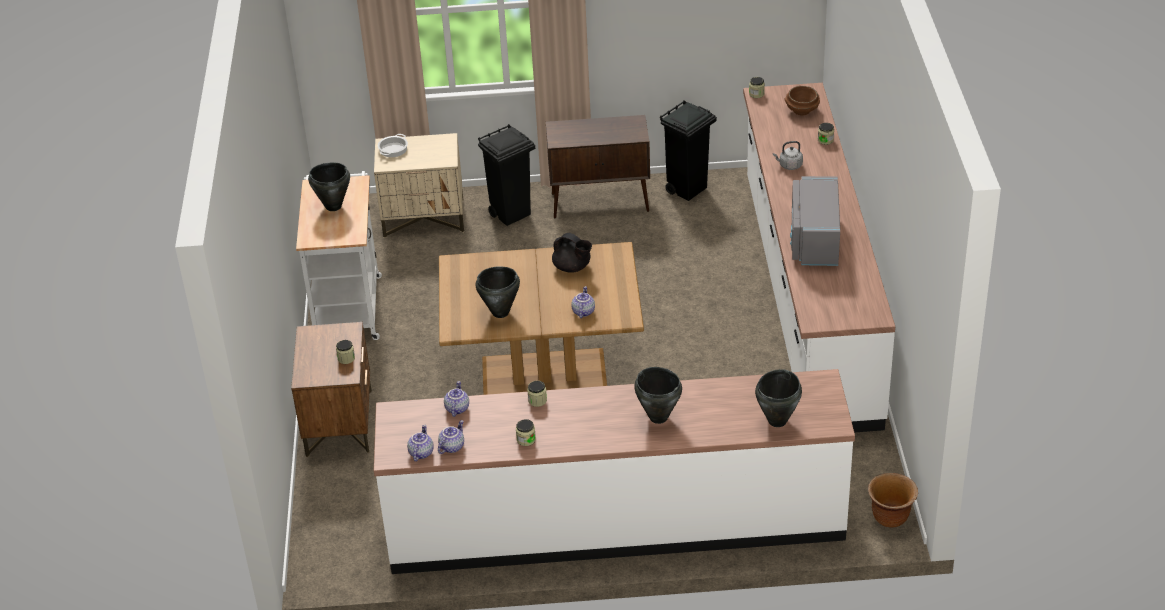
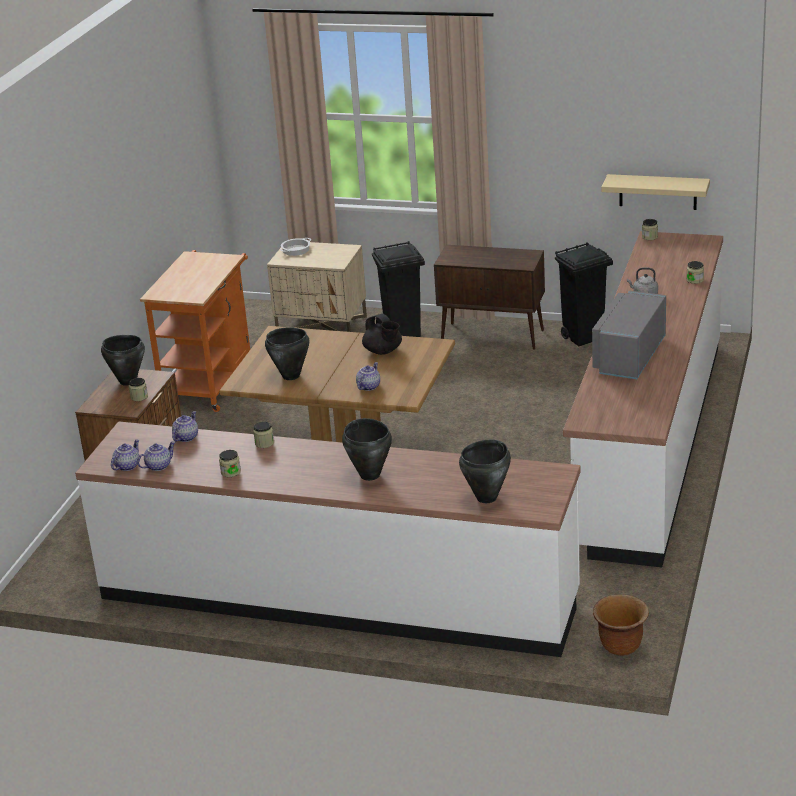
camera: 20 degrees right, 10 degrees down
white cart [296,171,382,340] -> orange cart [140,250,250,412]
black cooking pot [308,162,350,211] -> black cooking pot moved to [101,335,145,386]
brown bowl [784,86,820,115] -> none
none -> beige shelf [602,174,710,210]

